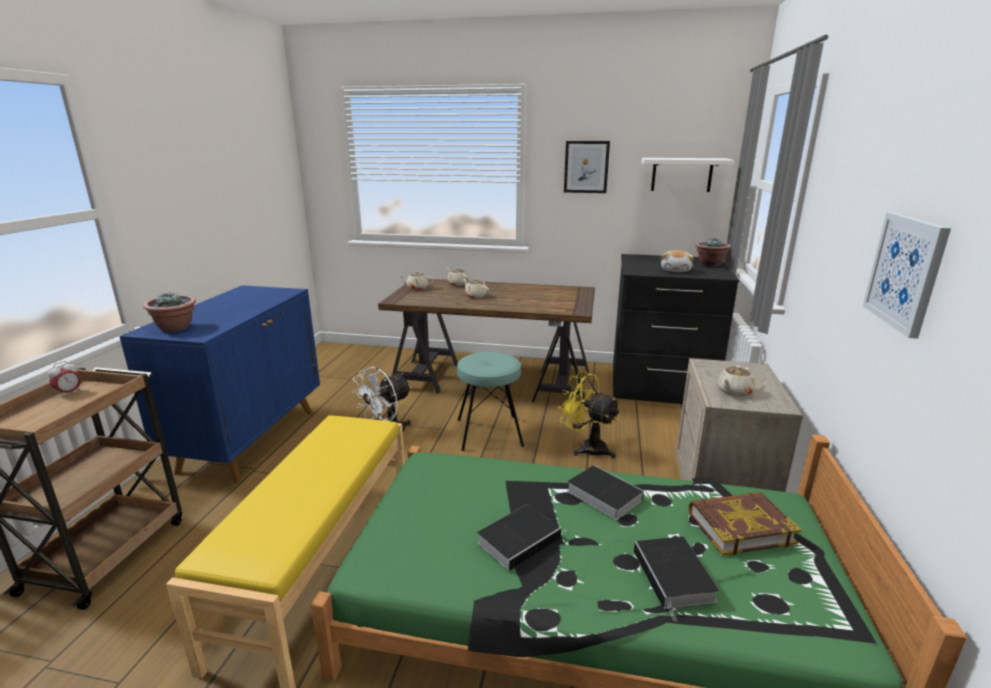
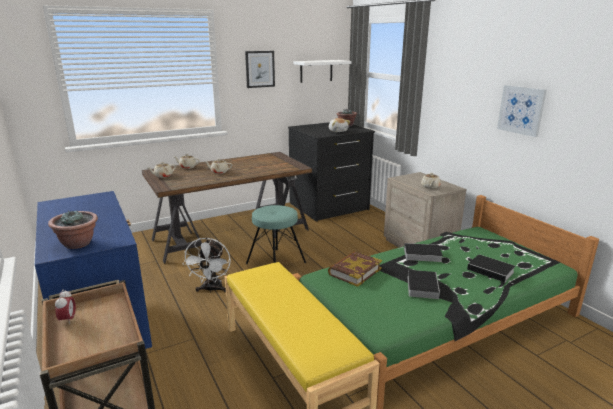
camera: 40 degrees left, 0 degrees up
yellow fan [558,371,620,458] -> none
book [689,492,801,556] -> book moved to [328,251,382,287]

